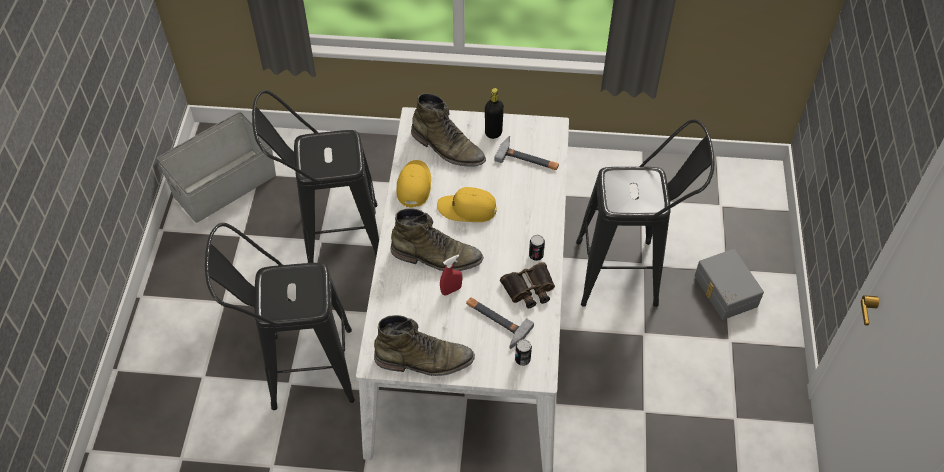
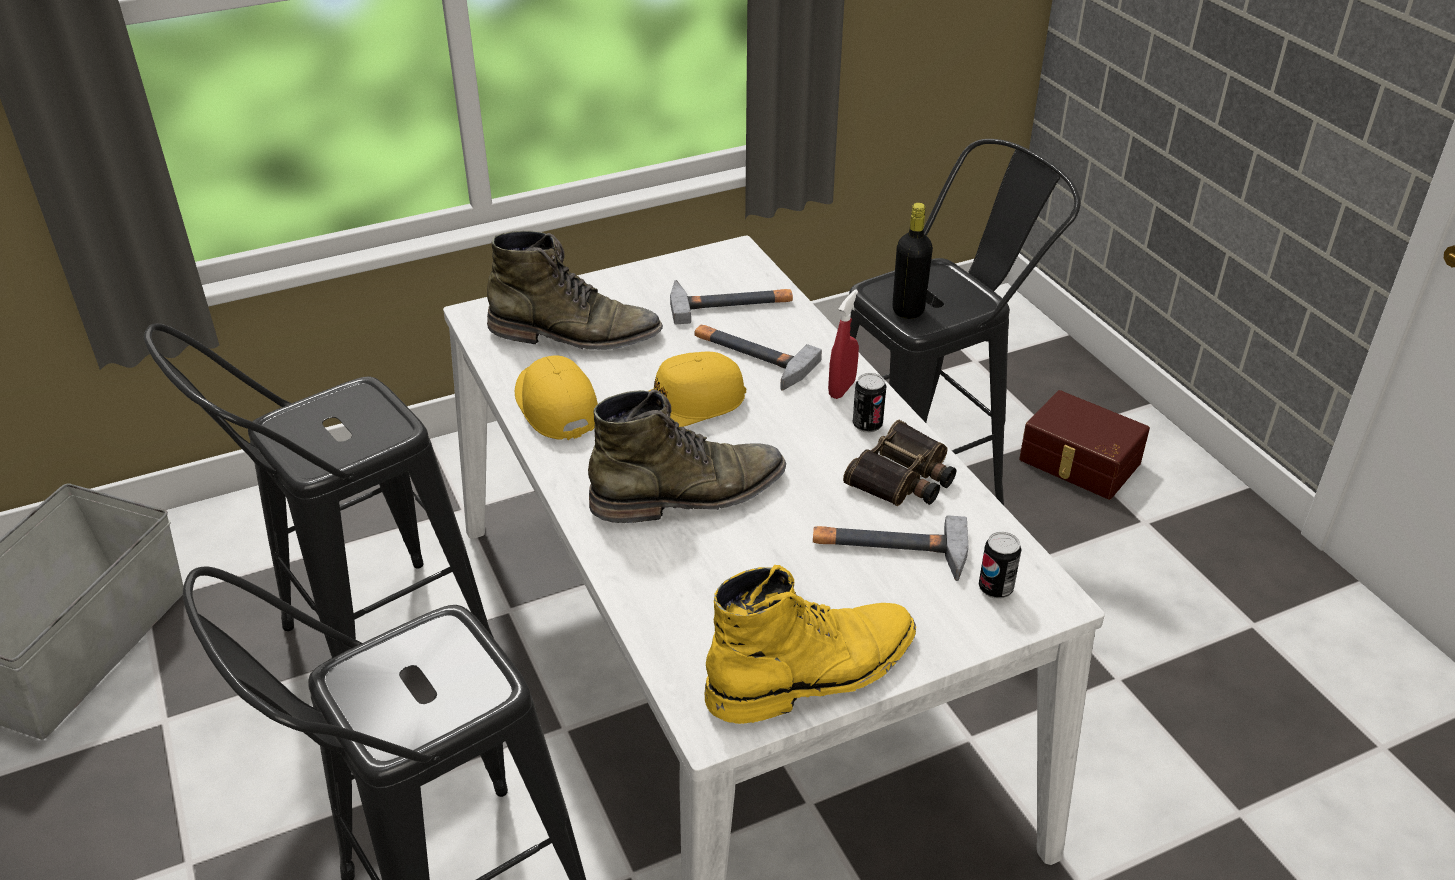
camera: 30 degrees left, 15 degrees down
green boot [374,315,475,376] -> yellow boot [704,565,916,724]
red spray bottle [440,254,462,296] -> red spray bottle moved to [828,289,859,399]
black bottle [485,88,504,139] -> black bottle moved to [892,203,933,319]
grey storage box [695,249,764,320] -> brown storage box [1019,390,1150,500]
none -> hammer [694,325,822,391]

